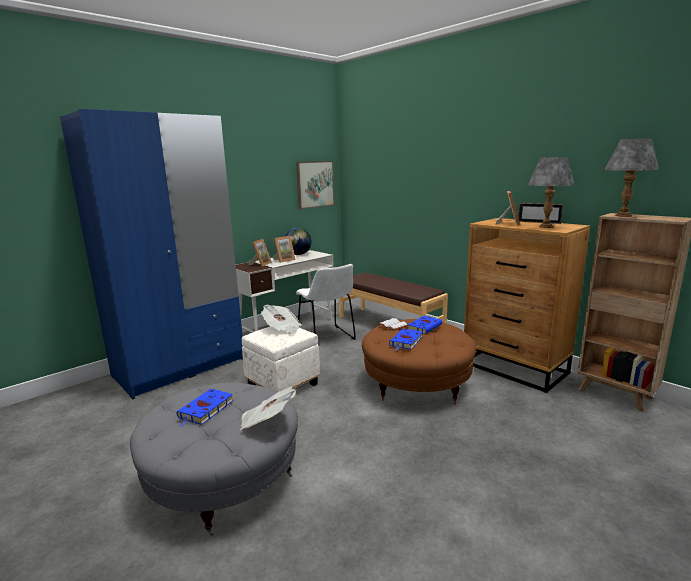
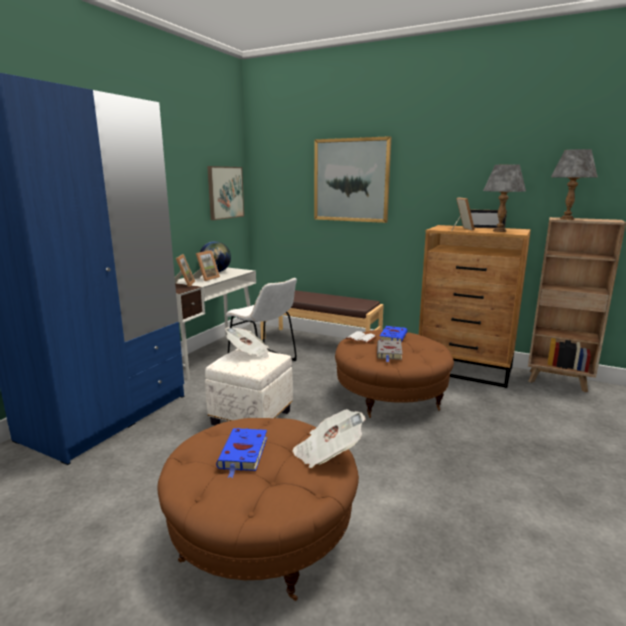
camera: 20 degrees left, 0 degrees up
grey ottoman [130,383,298,536] -> brown ottoman [157,418,359,601]
blue book [389,329,423,351] -> grey book [377,340,402,362]
none -> picture [314,136,391,223]

